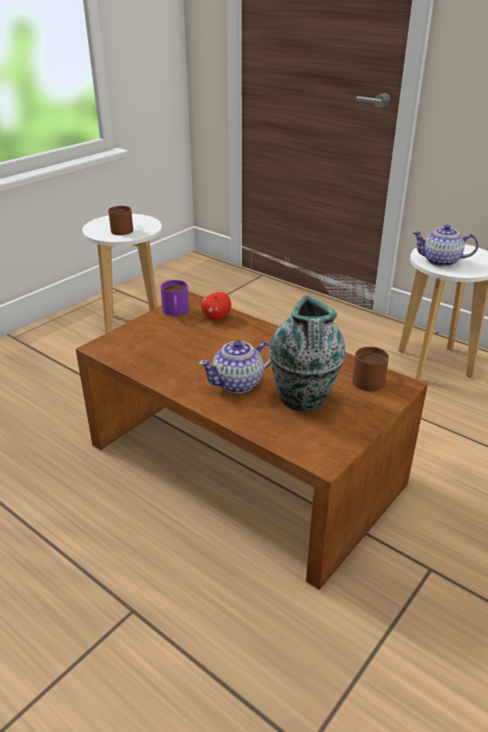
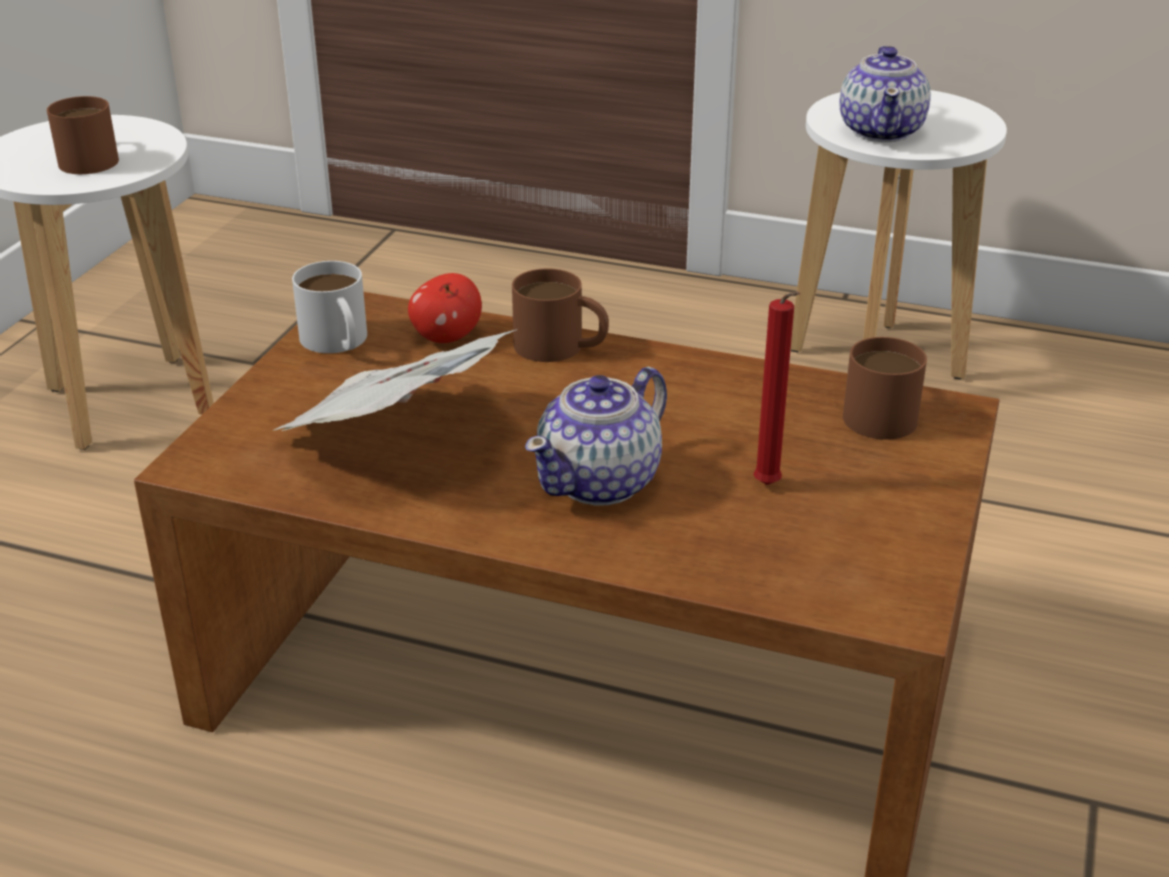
camera: 20 degrees left, 0 degrees up
purple mug [161,280,189,316] -> white mug [292,261,367,353]
vase [269,295,346,411] -> red candle [754,292,800,485]
teapot [412,225,479,267] -> teapot turned 75 degrees counterclockwise [839,46,931,142]
none -> newspaper [272,329,517,431]
none -> brown mug [512,269,609,362]

